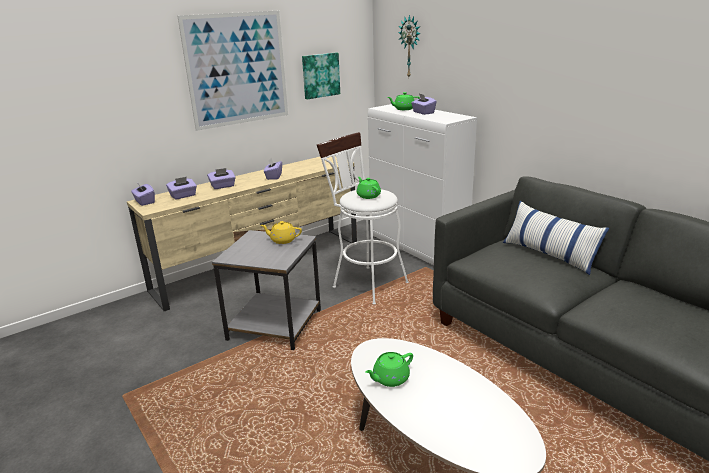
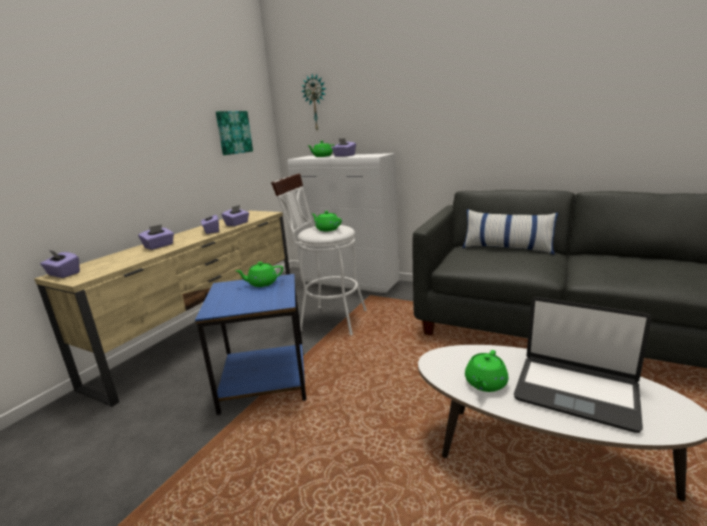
camera: 25 degrees left, 5 degrees down
purple tissue box [166,177,197,200] -> purple tissue box moved to [222,205,249,226]
picture [178,11,288,131] -> none
grey side table [212,230,321,350] -> blue side table [195,274,306,415]
yellow teapot [261,221,302,244] -> green teapot [236,262,283,287]
none -> laptop [514,297,652,433]

